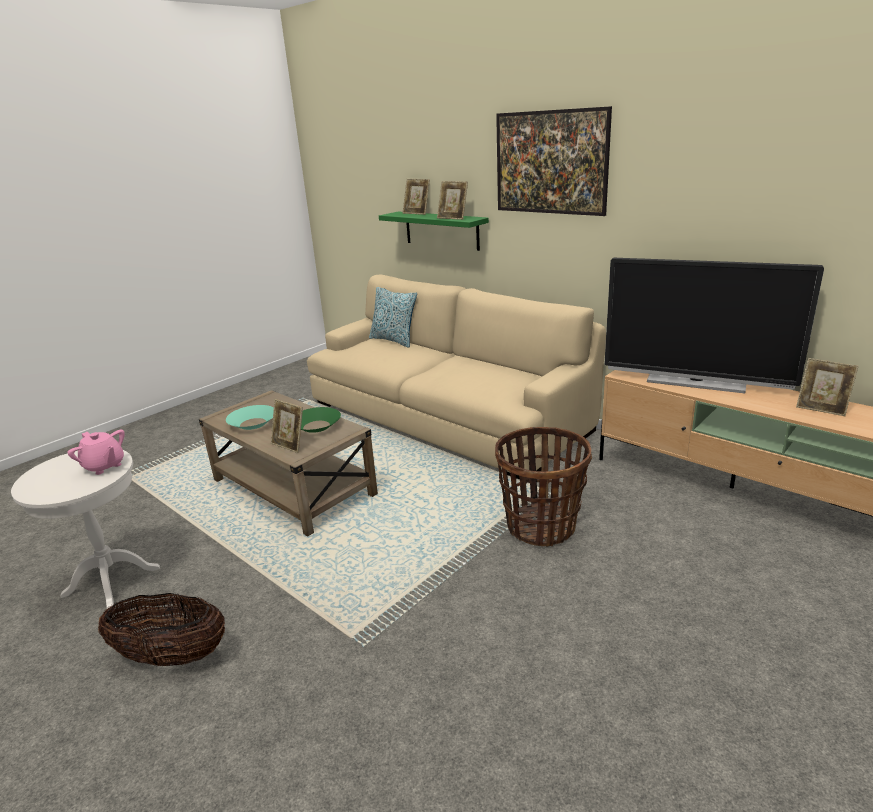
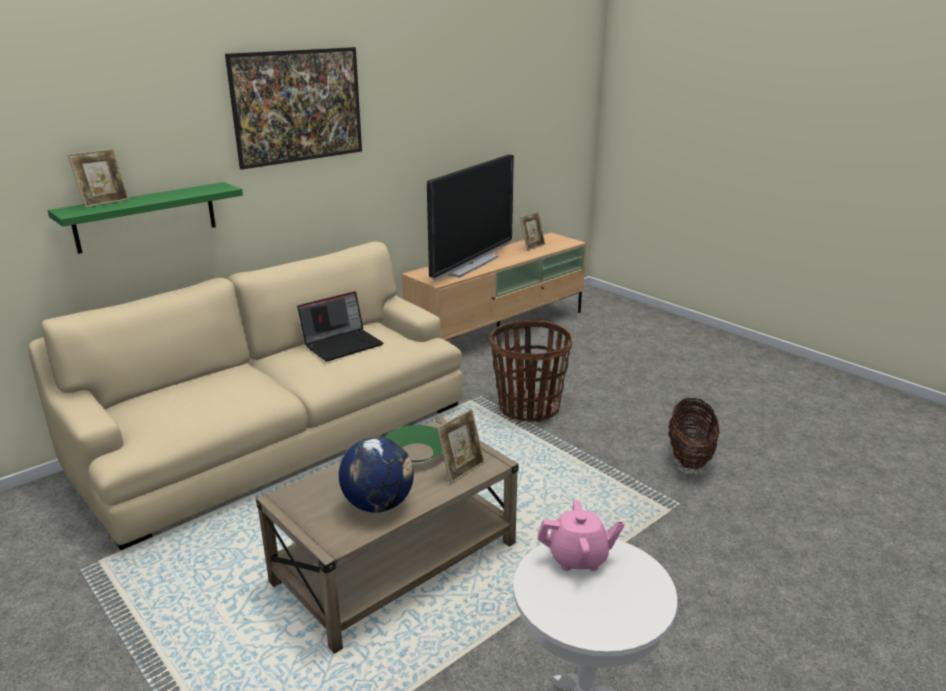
camera: 85 degrees left, 0 degrees up
pink teapot [67,430,125,475] -> pink teapot turned 45 degrees clockwise [538,500,624,571]
basket [98,593,225,666] -> basket moved to [668,398,719,469]
turquoise bowl [226,405,274,430] -> globe [339,437,414,513]
pillow [369,287,417,348] -> none
picture frame [437,181,468,220] -> none
none -> laptop [297,291,383,362]

